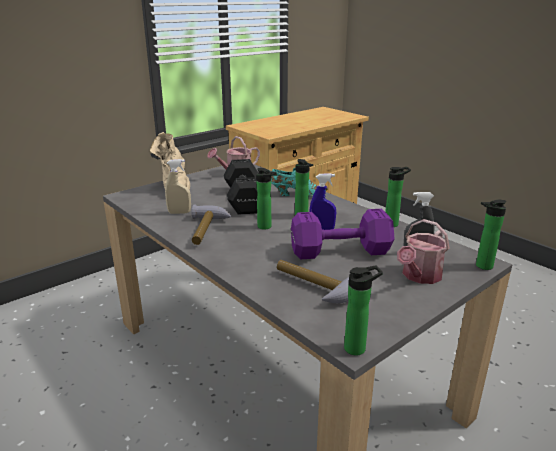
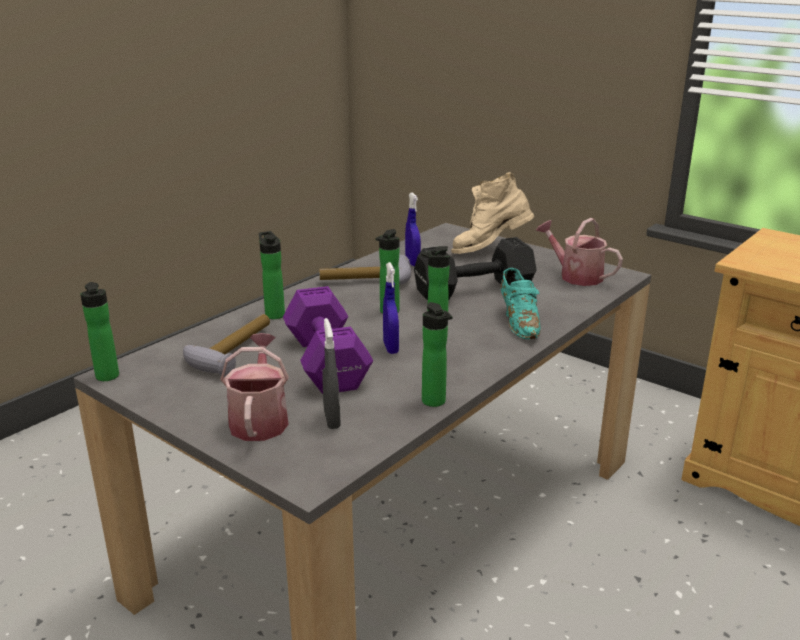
camera: 80 degrees right, 0 degrees up
beige spray bottle [165,159,191,214] -> blue spray bottle [405,193,421,266]
watering can [397,219,449,284] -> watering can turned 60 degrees clockwise [220,333,289,441]
bottle [476,199,506,270] -> bottle moved to [259,231,285,319]

